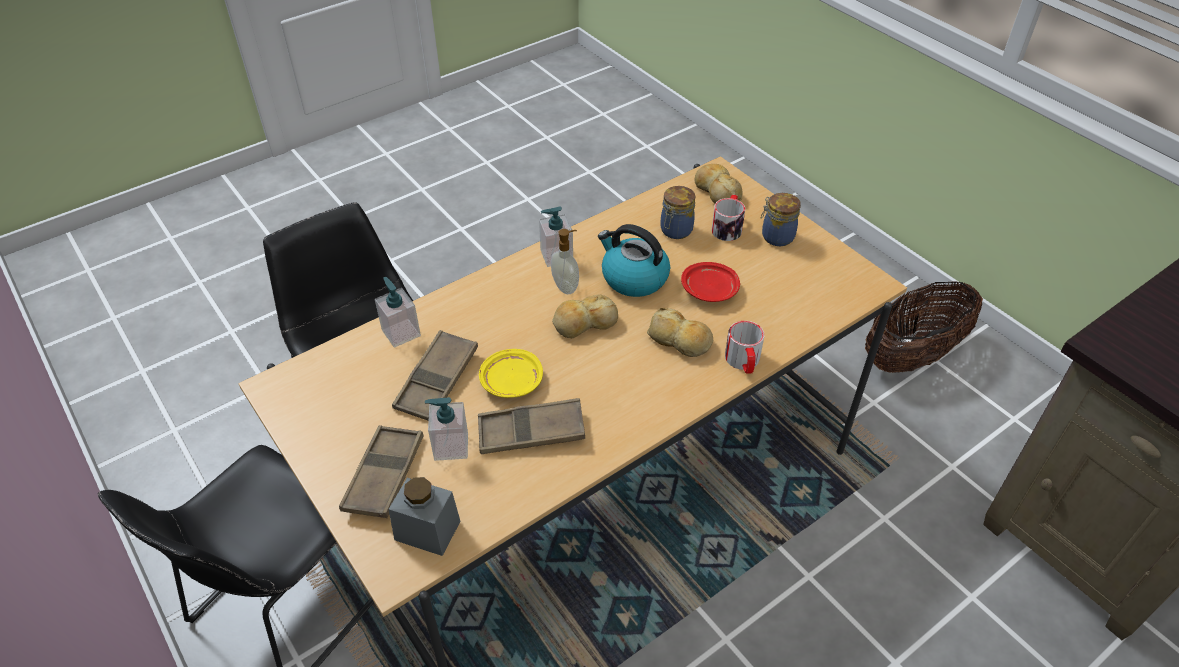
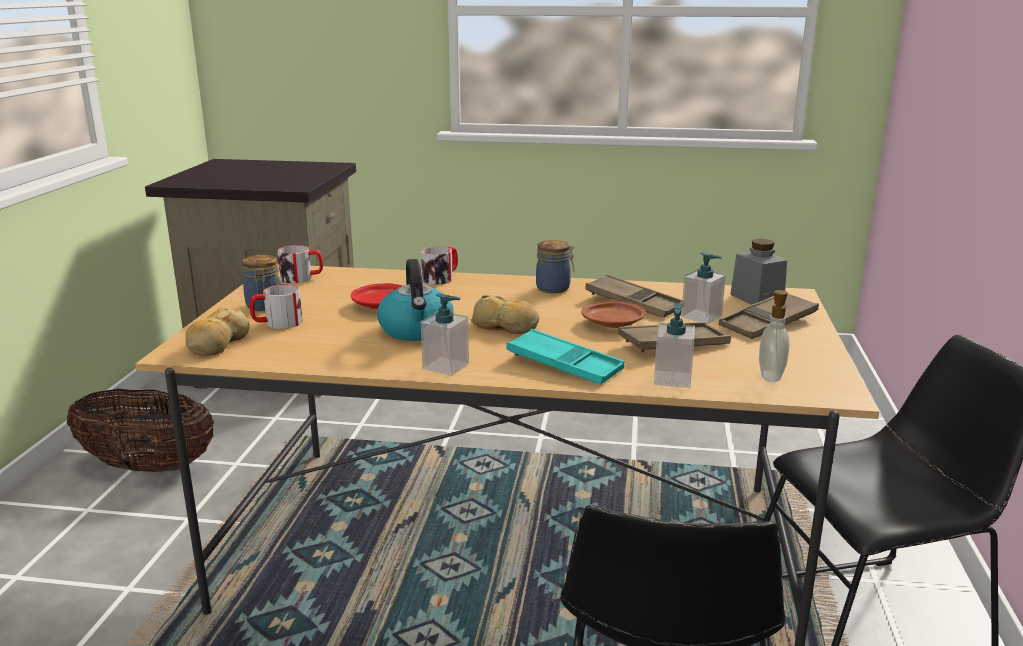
camera: 135 degrees left, 25 degrees down
yellow plate [479,349,543,398] -> brown plate [581,301,646,328]
soap dispenser [551,229,579,294] -> soap dispenser moved to [759,290,790,382]
bread [647,308,713,357] -> none
jar [660,186,695,239] -> jar moved to [536,240,574,293]
none -> mug [277,245,323,283]
none -> turquoise tray [506,329,625,384]

